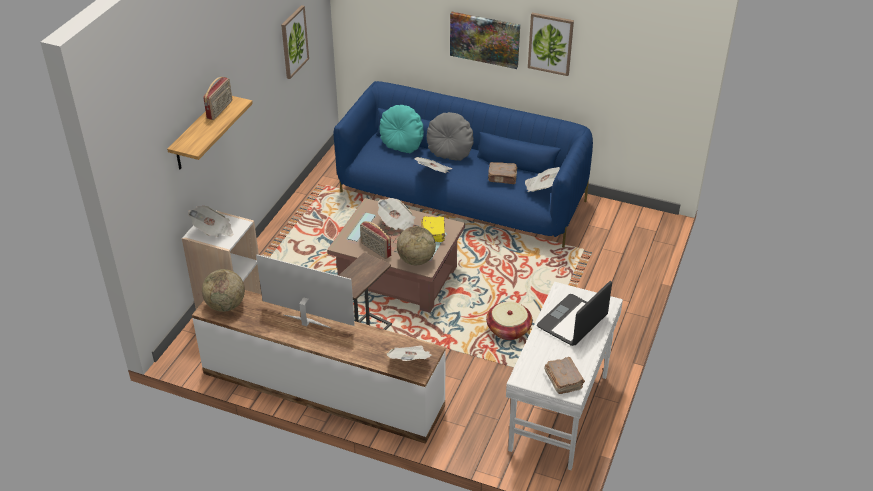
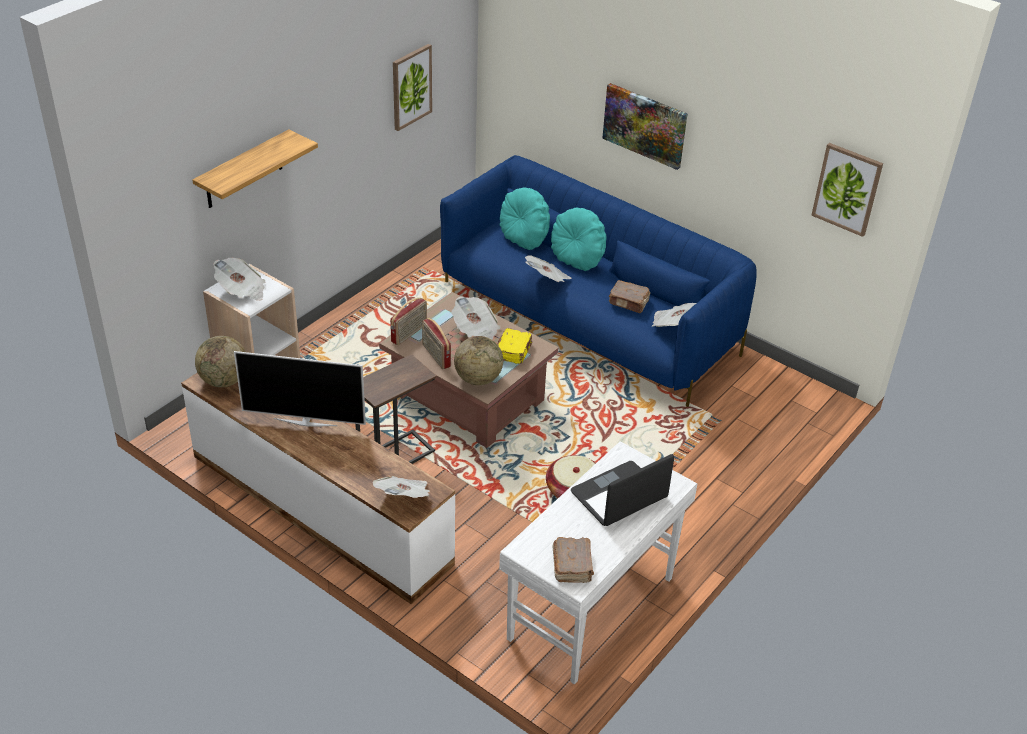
camera: 15 degrees right, 0 degrees up
radio [203,77,232,120] -> radio moved to [390,298,427,345]
television [256,254,355,328] -> television turned 150 degrees clockwise [234,351,366,426]
grey pillow [427,112,474,161] -> turquoise pillow [551,208,606,271]
picture [528,13,574,76] -> picture moved to [811,143,883,237]

